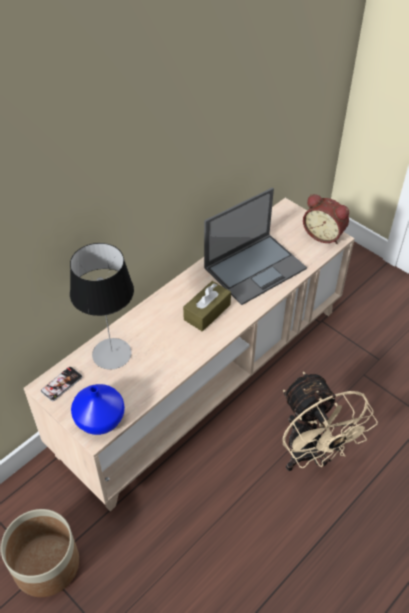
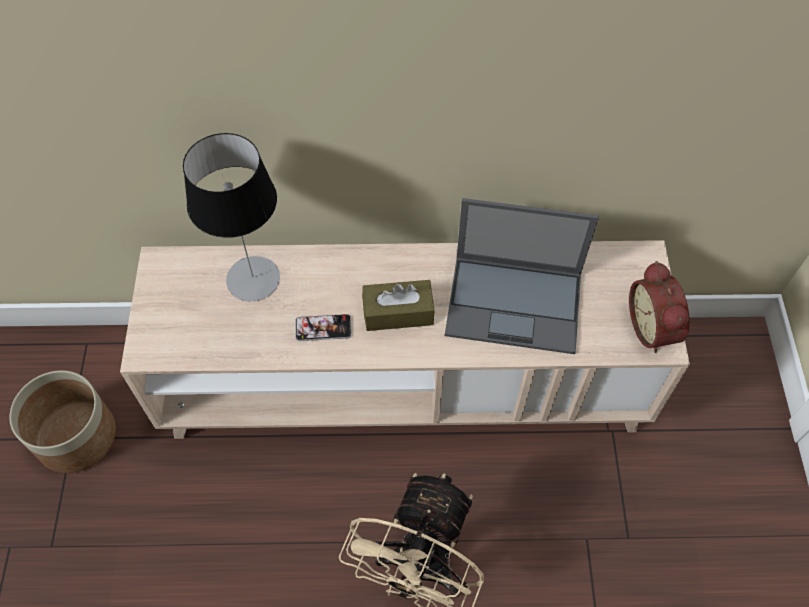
camera: 45 degrees right, 10 degrees up
phone [41,367,83,401] -> phone moved to [295,314,352,341]
blue vase [71,384,125,435] -> none

